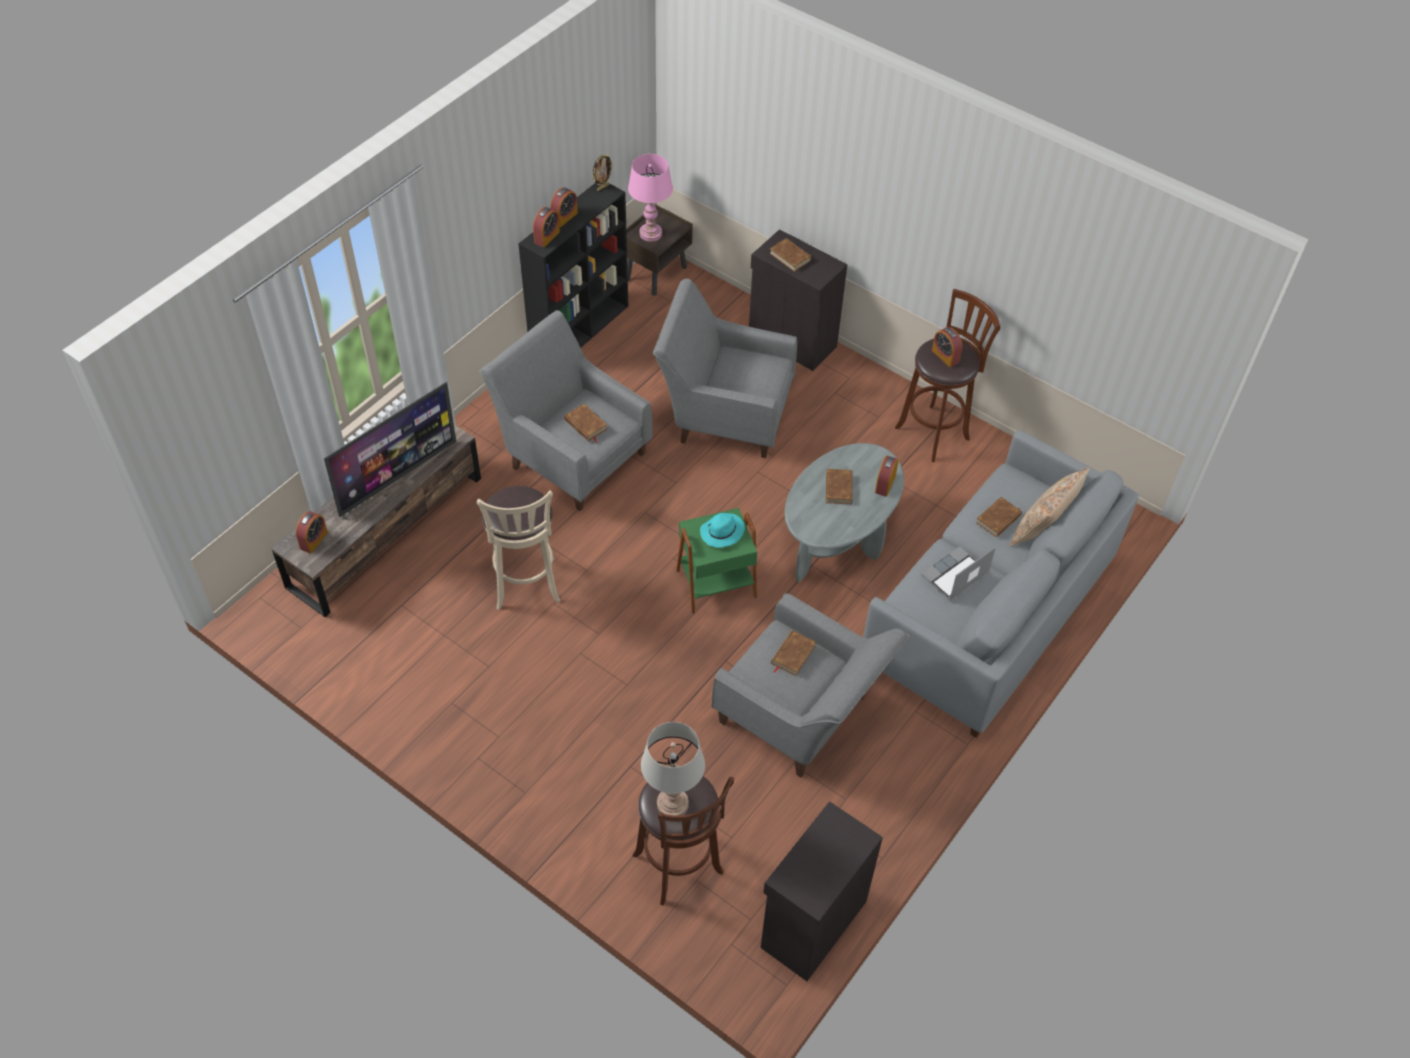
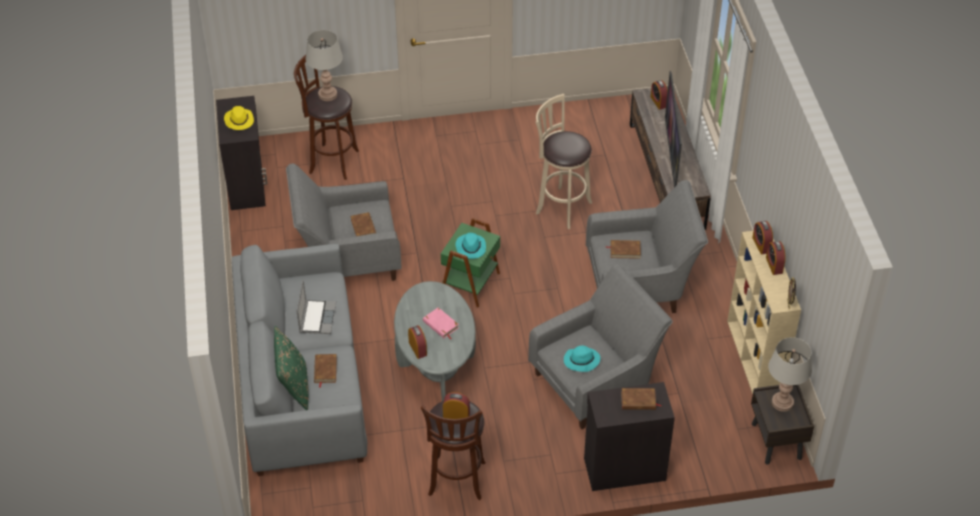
camera: 135 degrees right, 5 degrees down
black bookcase [519,182,628,348] -> beige bookcase [727,231,801,394]
pink table lamp [628,154,673,242] -> grey table lamp [768,337,812,412]
brown book [826,469,853,504] -> pink book [423,307,459,340]
beige pillow [1010,467,1090,546] -> green pillow [274,326,308,410]
none -> yellow hat [224,106,254,130]
none -> turquoise hat [564,345,601,372]

